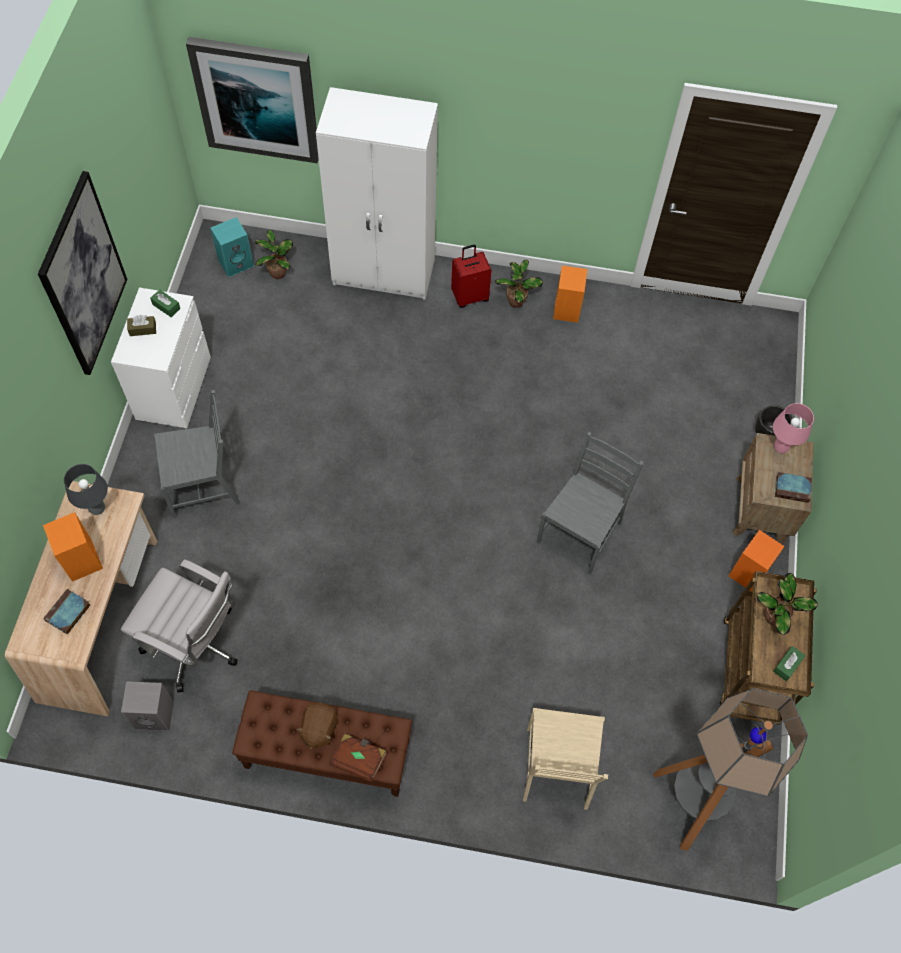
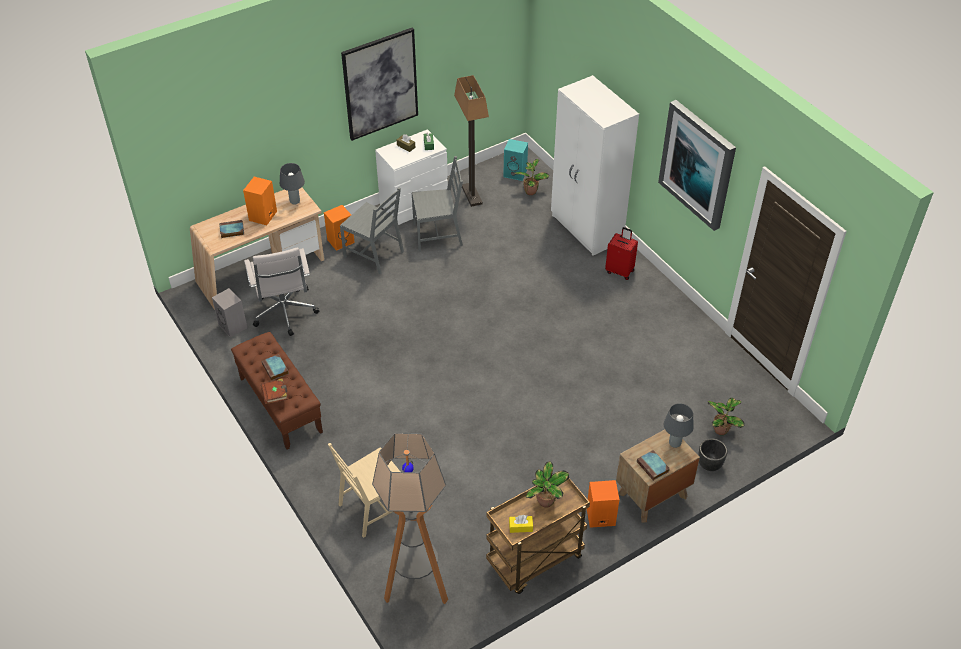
camera: 50 degrees right, 15 degrees down
picture [186,37,319,163] -> picture moved to [658,100,736,231]
brown plush toy [296,702,337,750] -> book [261,354,289,381]
potted plant [494,259,543,308] -> potted plant moved to [708,398,745,435]
grey chair [537,432,644,574] -> grey chair moved to [412,156,463,252]
orange speaker [553,266,587,323] -> orange speaker moved to [324,205,355,251]
pink table lamp [773,403,814,453] -> grey table lamp [664,403,694,448]
green tissue box [773,646,806,681] -> yellow tissue box [509,515,533,533]
none -> floor lamp [454,75,489,207]

